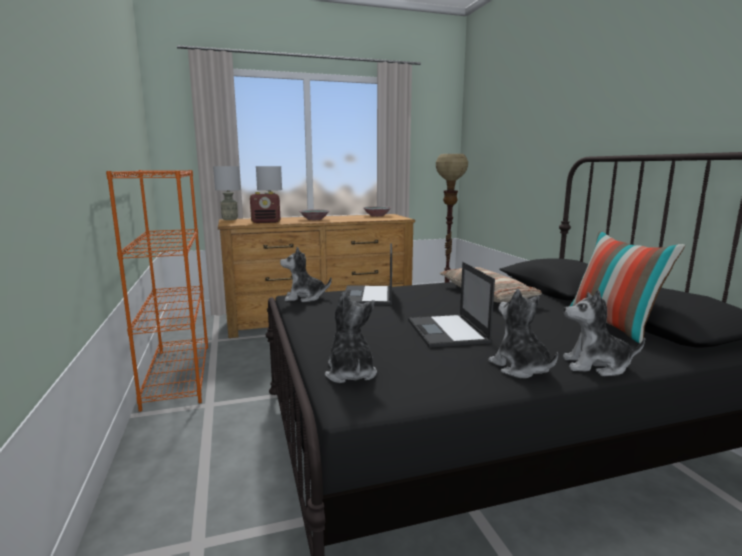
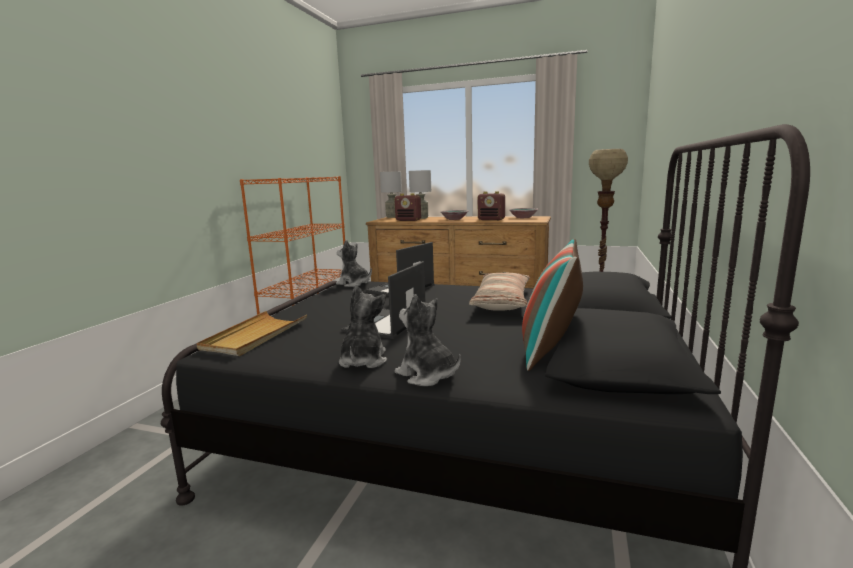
camera: 35 degrees right, 0 degrees up
plush toy [325,292,377,383] -> beige tray [196,311,307,356]
none -> radio [478,191,505,220]

